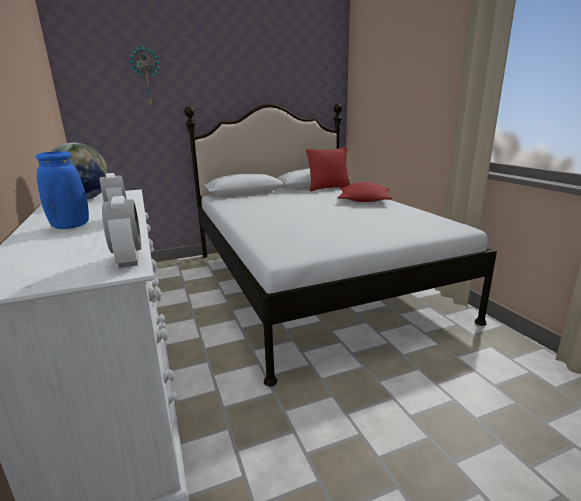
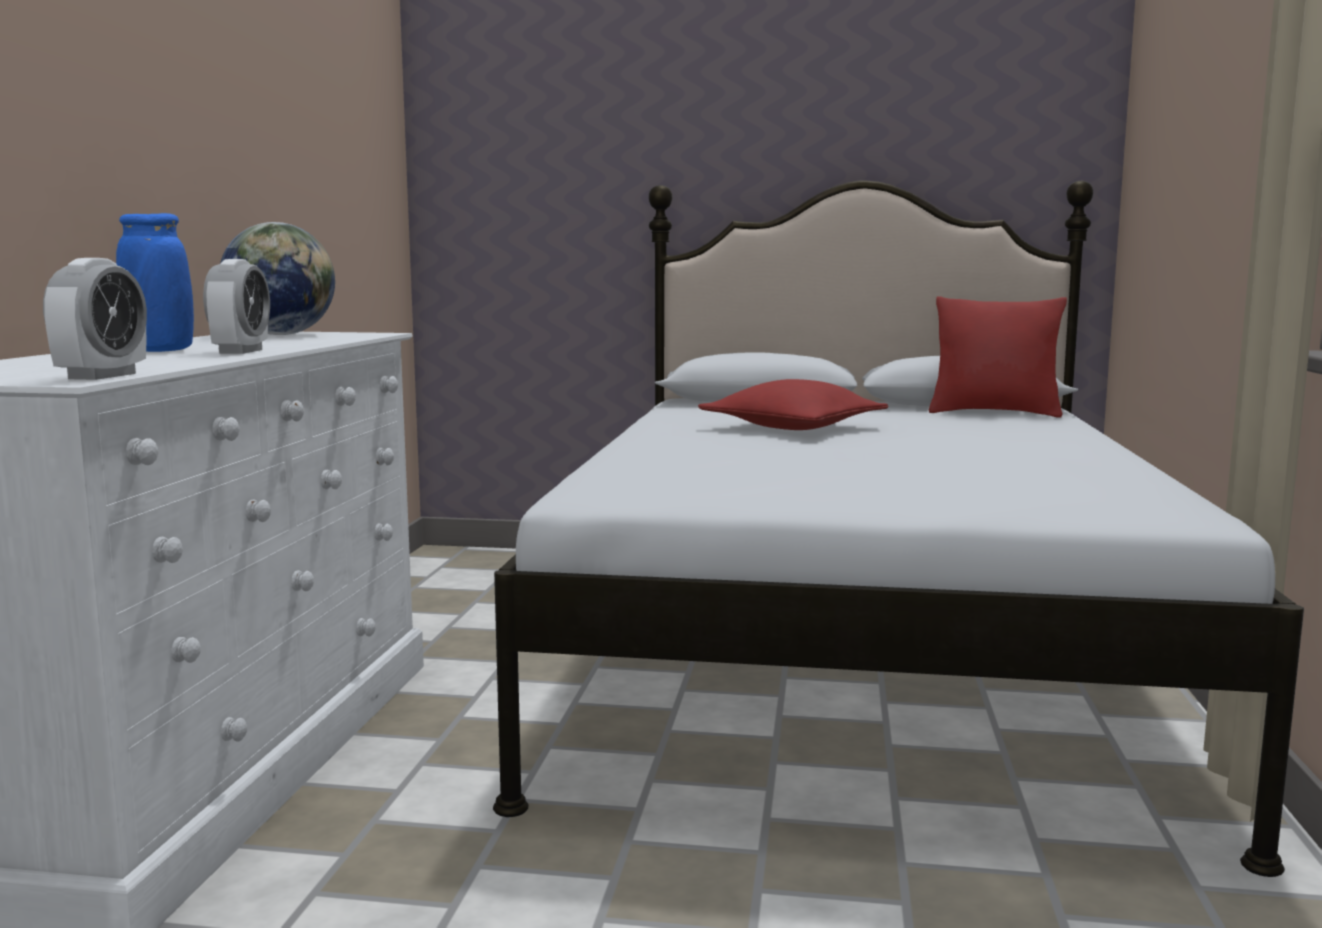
camera: 30 degrees right, 10 degrees down
wall clock [128,45,161,105] -> none
red pillow [338,182,392,202] -> red pillow moved to [698,379,888,430]

